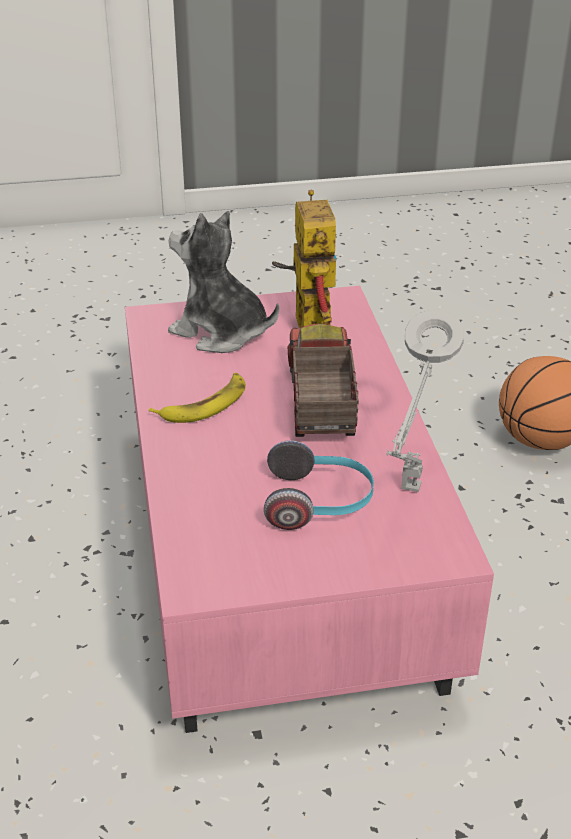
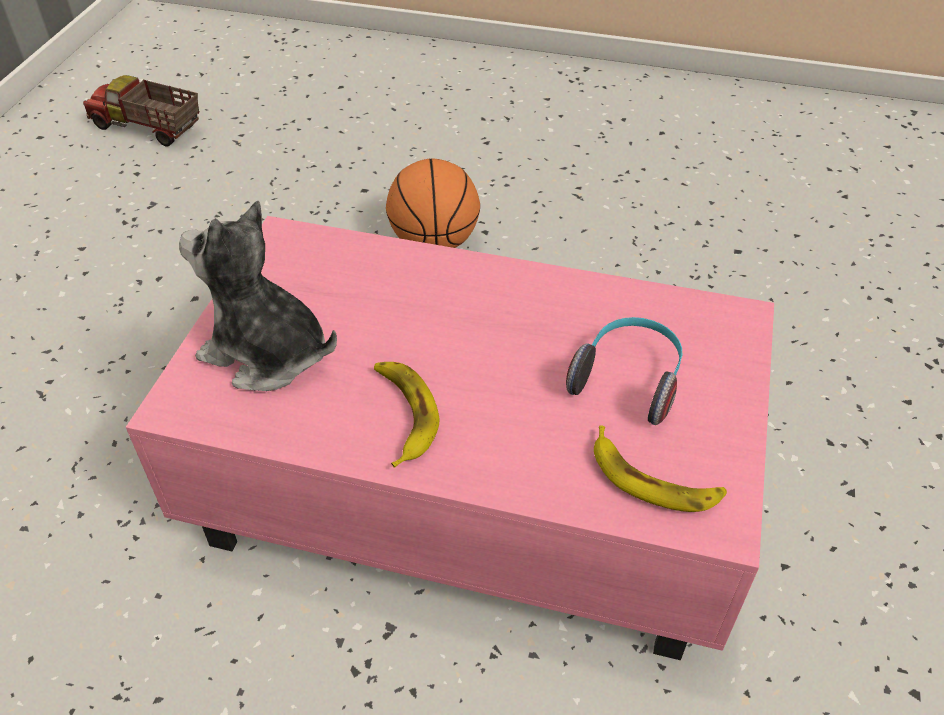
camera: 65 degrees left, 10 degrees up
plush toy [168,211,279,353] -> plush toy turned 60 degrees clockwise [179,201,337,391]
toy robot [272,189,337,329] -> none
toy truck [287,323,359,437] -> toy truck moved to [83,75,199,146]
grey table lamp [386,310,464,492] -> none
none -> banana [594,425,727,512]

